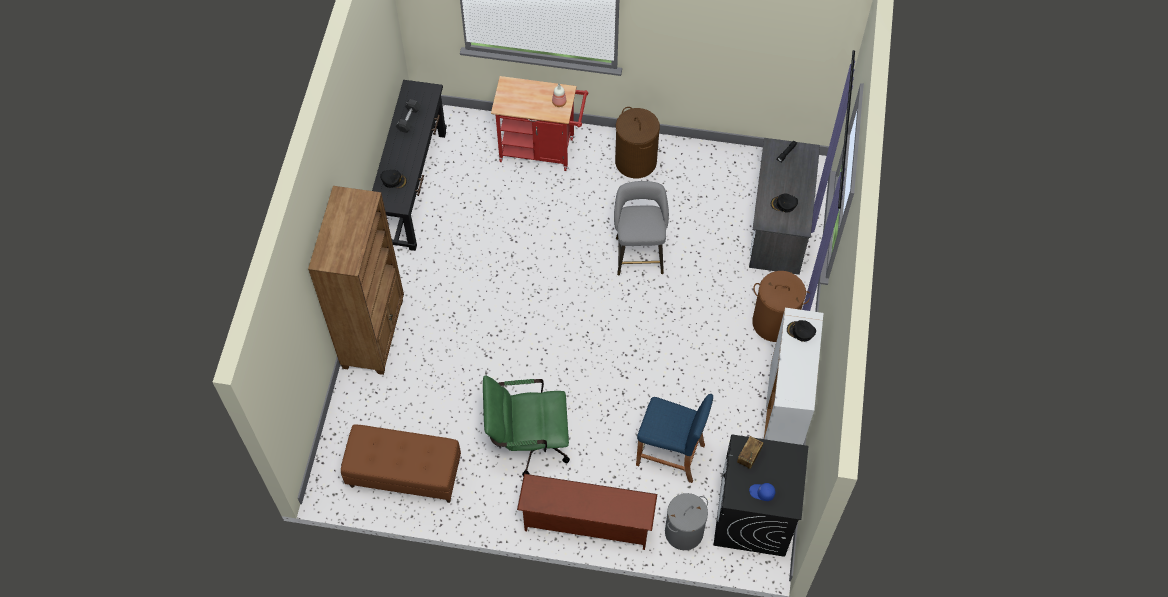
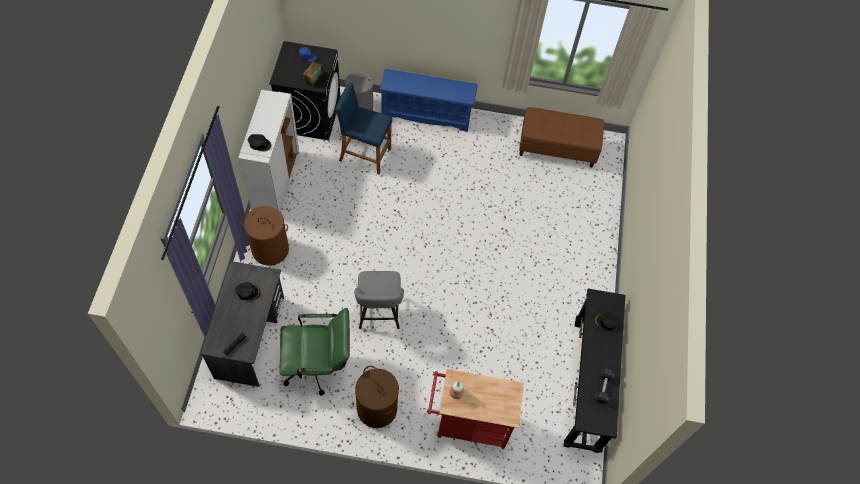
camera: 175 degrees right, 0 degrees up
brown bookcase [308,186,404,375] -> none
green office chair [483,375,570,476] -> green office chair moved to [279,308,350,395]
brown shoe rack [517,474,657,550] -> blue shoe rack [380,69,478,132]

